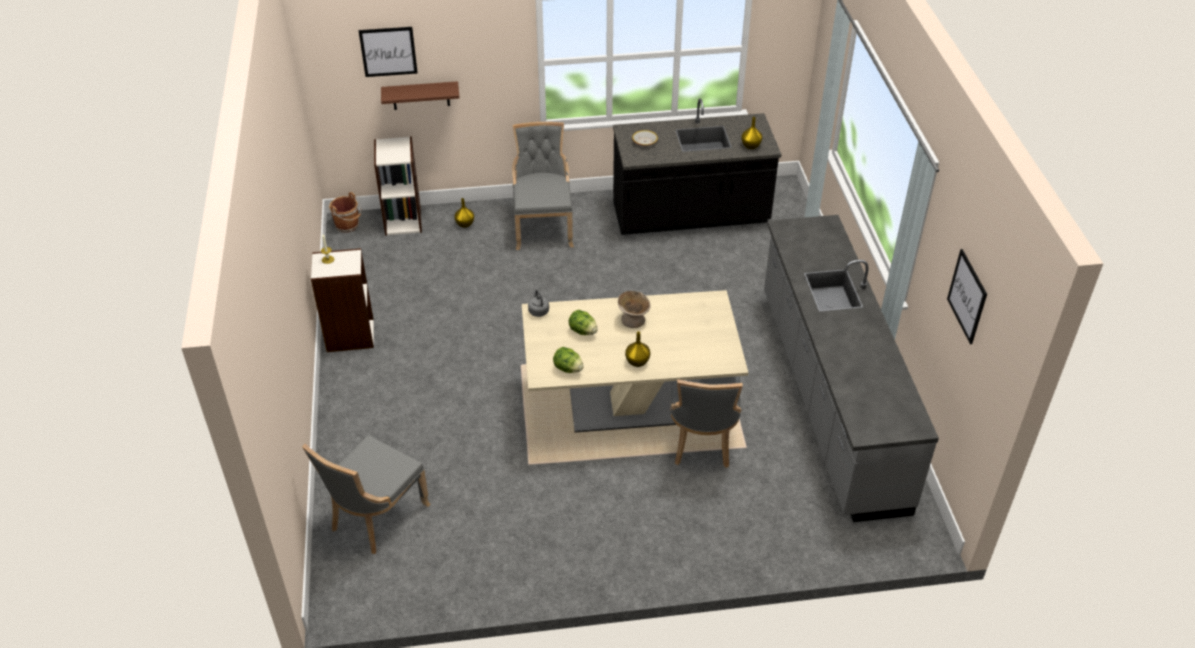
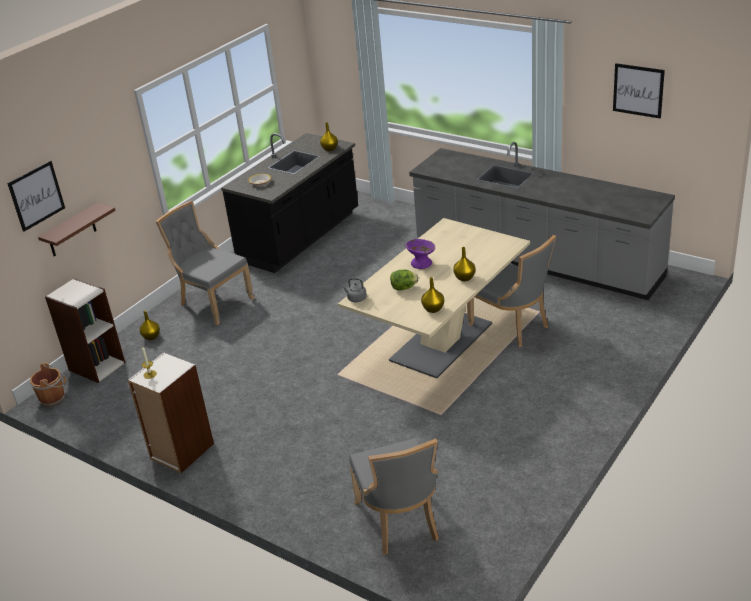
camera: 45 degrees left, 10 degrees down
lettuce [553,347,584,373] -> yellow vase [421,277,444,313]
beige bowl [618,291,651,328] -> purple bowl [406,239,435,269]

